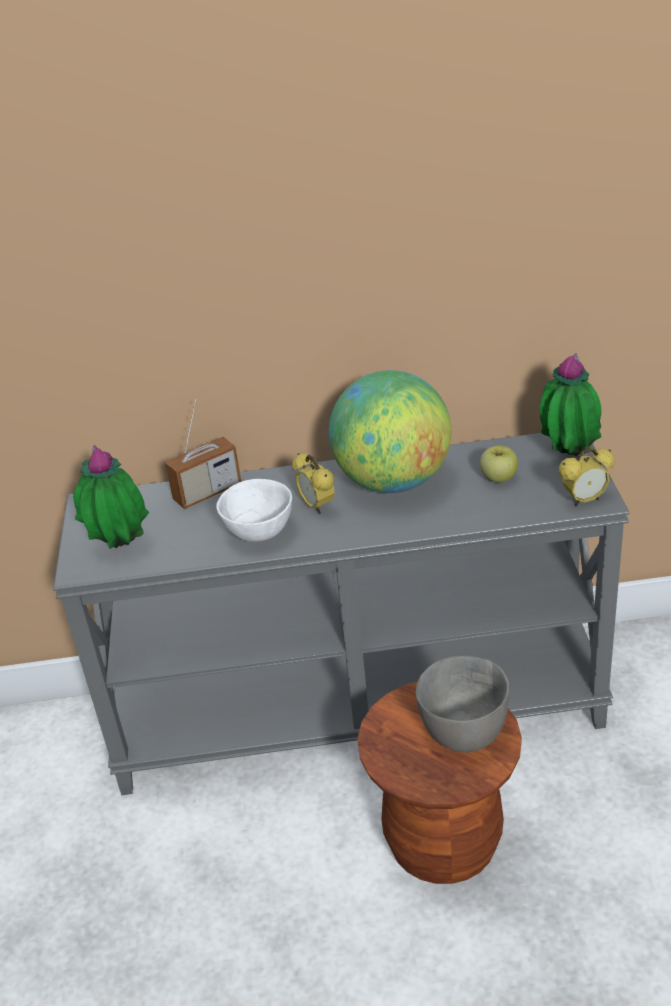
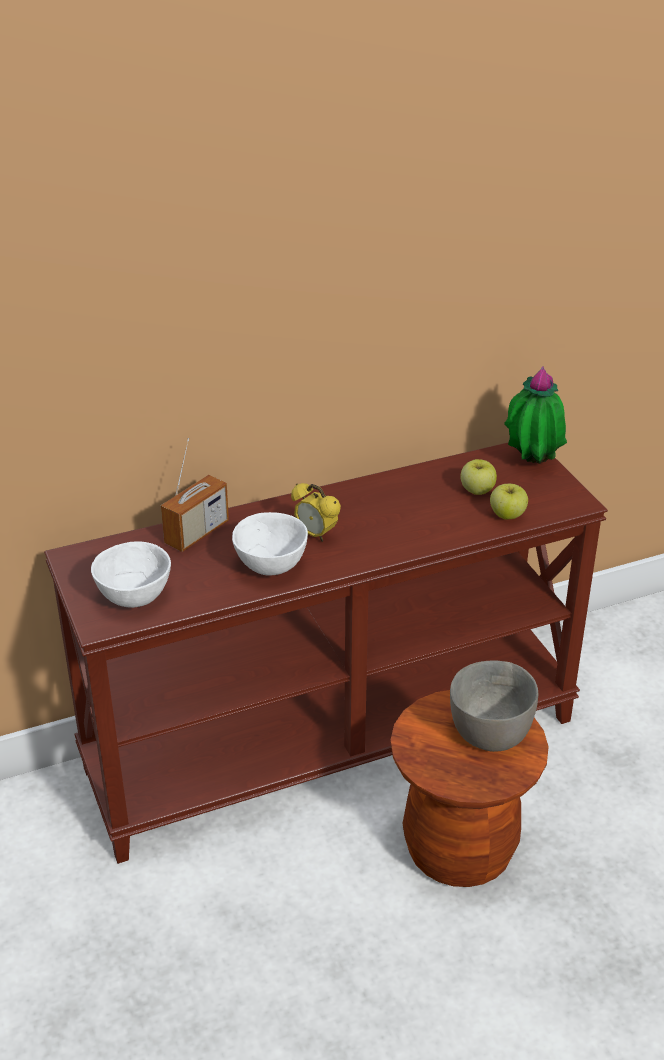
camera: 20 degrees left, 0 degrees up
grey console table [53,433,630,795] -> brown console table [44,442,608,864]
potted plant [73,445,149,549] -> white bowl [91,542,171,608]
globe [329,370,451,493] -> none
alarm clock [559,447,614,506] -> none
none -> apple [490,484,528,520]

